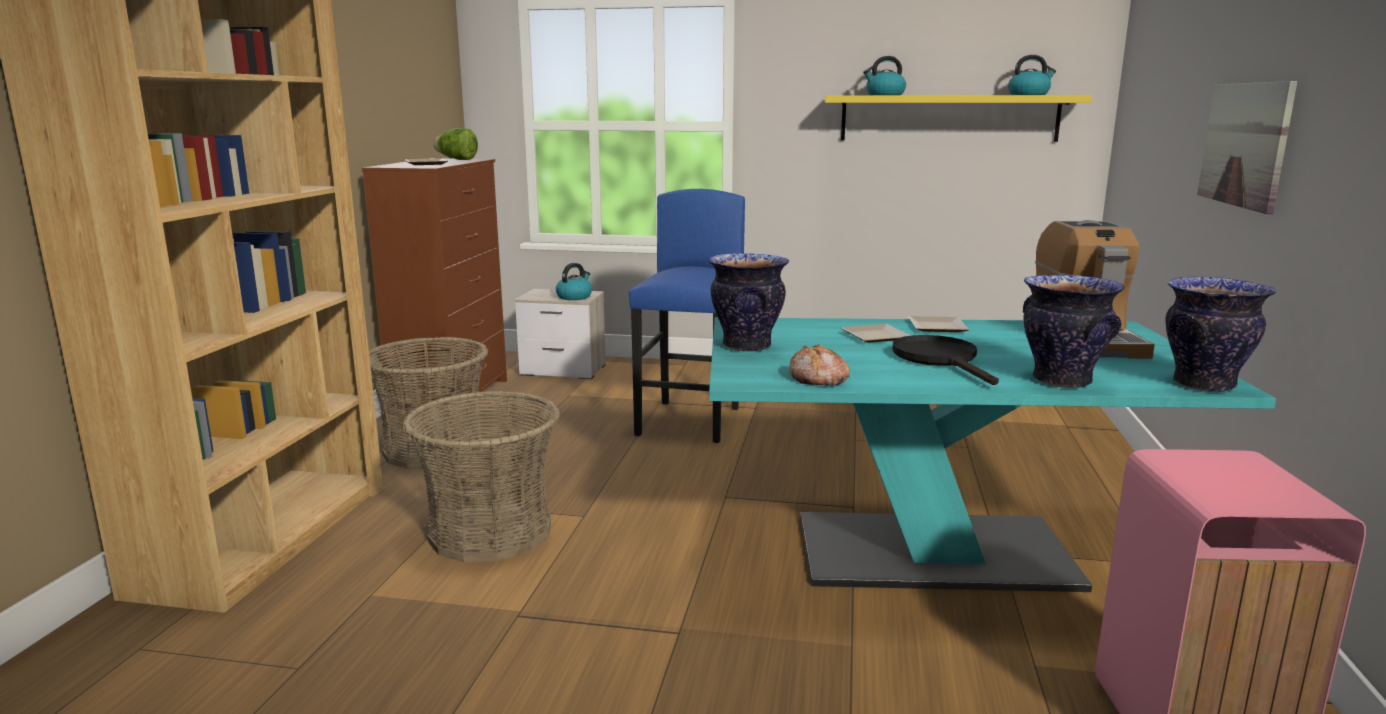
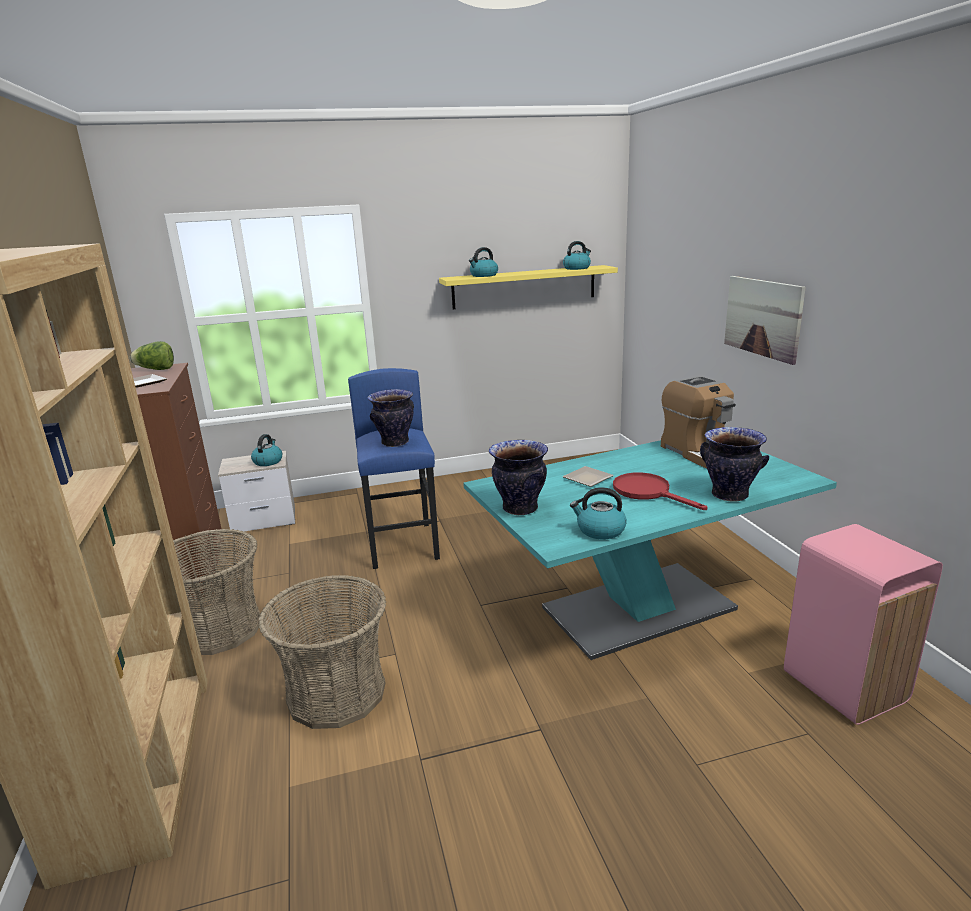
camera: 25 degrees left, 5 degrees up
bread [789,344,850,385] -> kettle [570,487,627,539]
black frying pan [892,335,999,385] -> red frying pan [613,473,707,510]
plate [909,316,969,332] -> none
vase [1165,277,1276,392] -> vase moved to [367,389,414,447]

